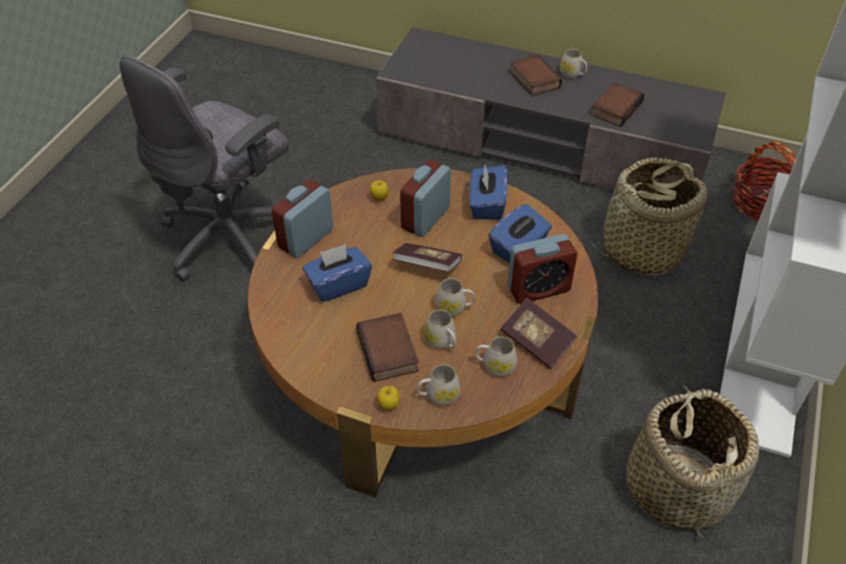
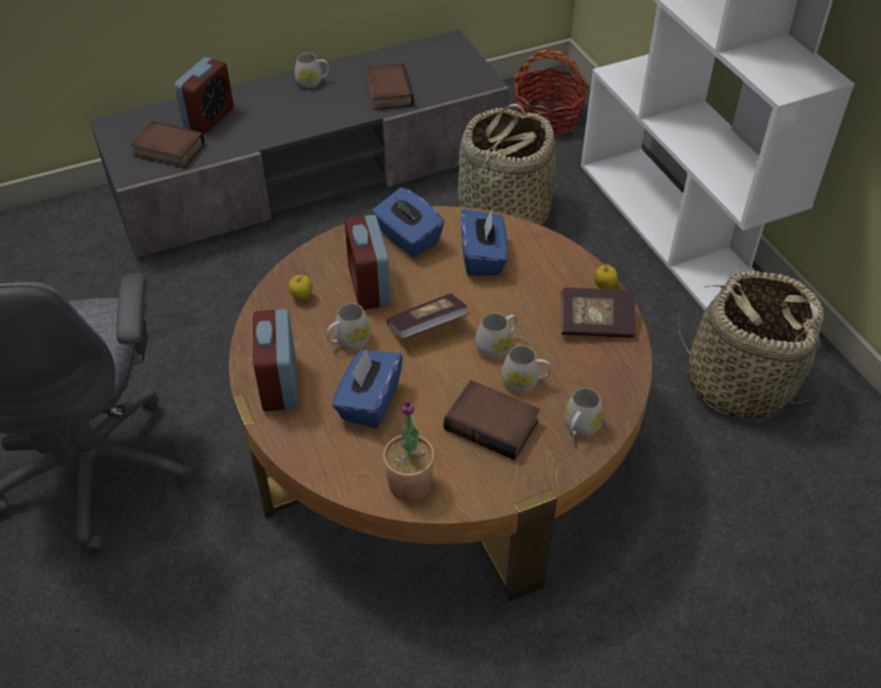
camera: 45 degrees left, 0 degrees up
apple [377,386,400,411] -> apple moved to [594,264,618,289]
white mug [475,337,517,377] -> white mug moved to [326,303,371,349]
alarm clock [507,234,577,304] -> alarm clock moved to [174,57,234,134]
book [510,55,562,96] -> book moved to [131,121,205,168]
none -> potted plant [382,401,435,502]

